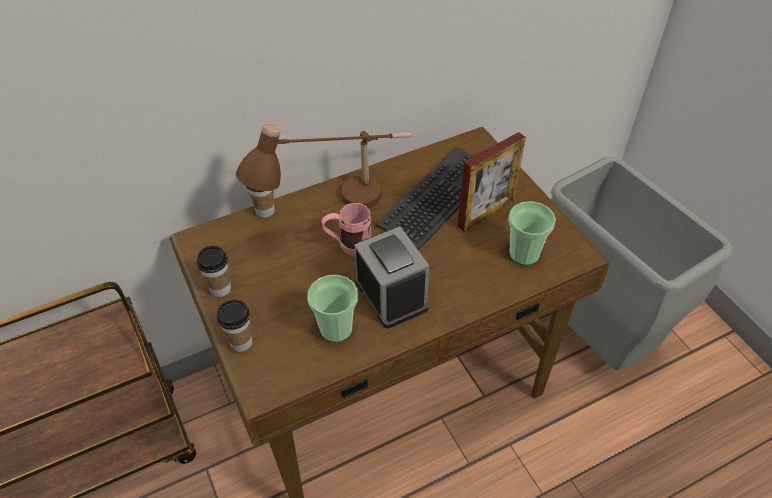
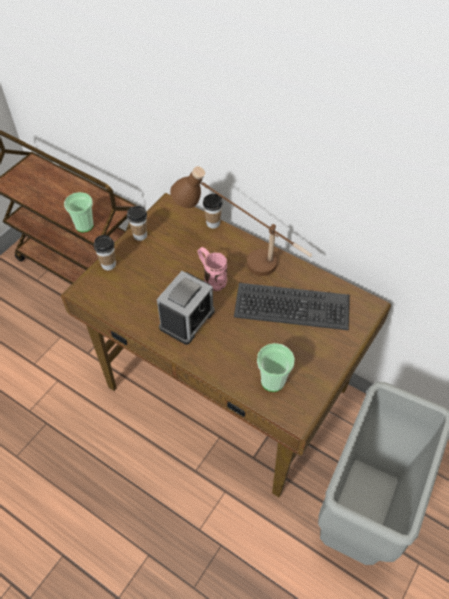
camera: 60 degrees right, 5 degrees up
cup [307,275,358,343] -> cup moved to [64,192,94,232]
picture frame [458,132,526,232] -> none

